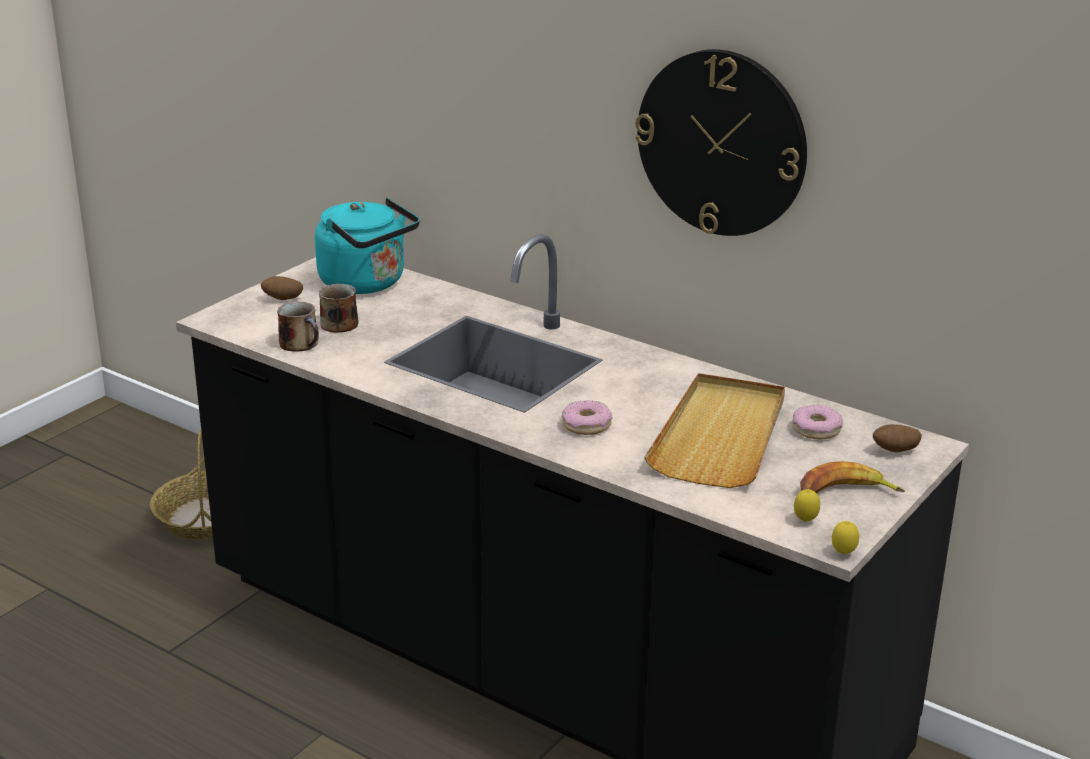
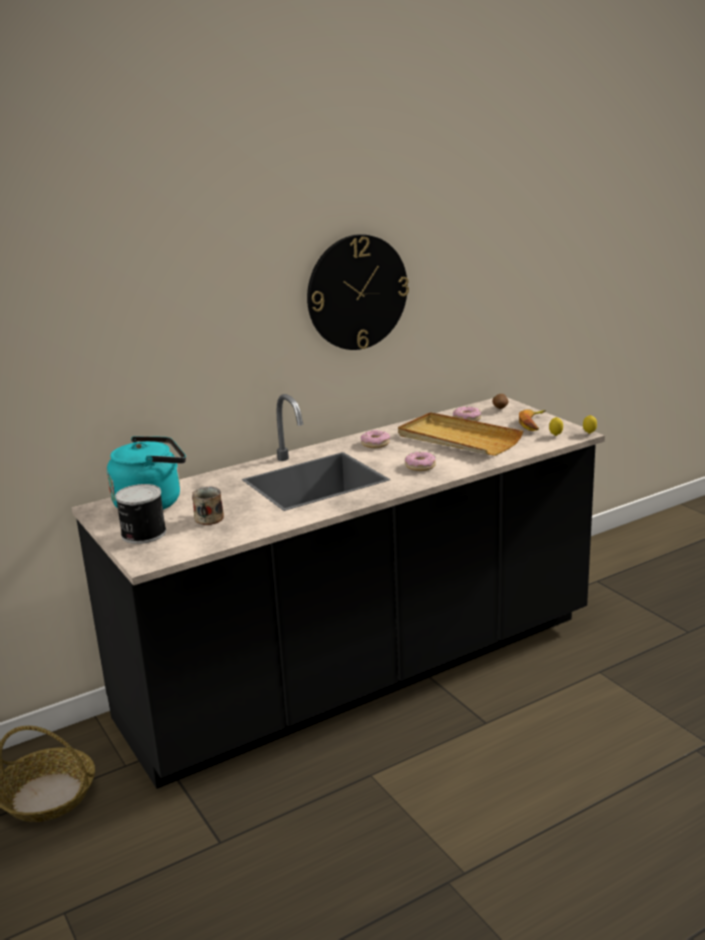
camera: 65 degrees left, 5 degrees down
potato [261,276,303,300] -> can [115,484,166,544]
mug [277,302,319,352] -> none
none -> donut [360,430,390,448]

